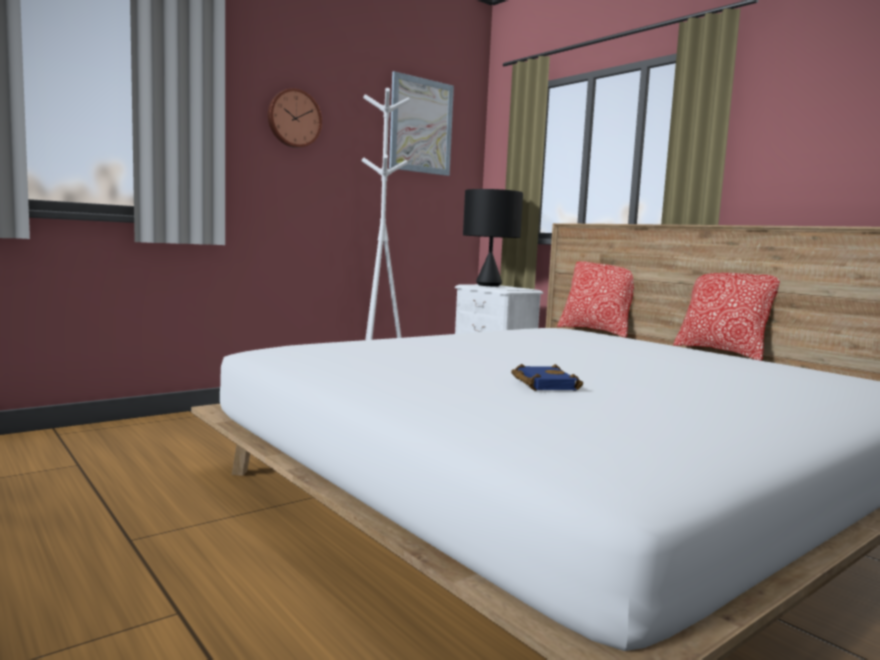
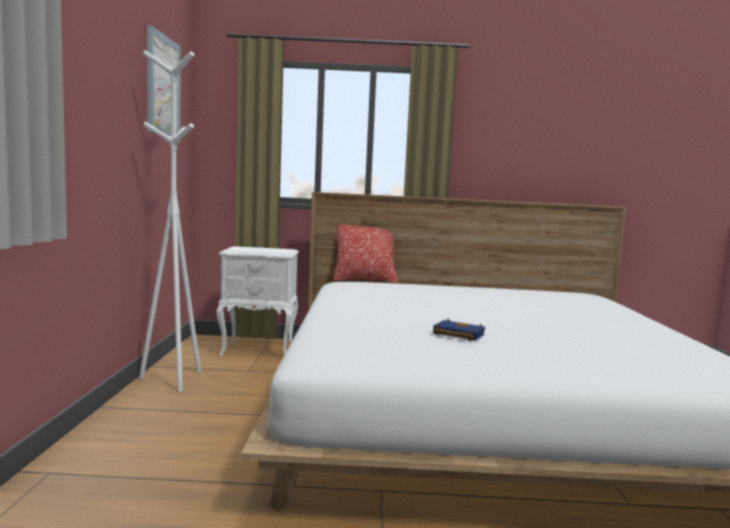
camera: 50 degrees left, 0 degrees up
wall clock [268,88,322,148] -> none
black table lamp [463,189,523,286] -> none
blue book [511,364,583,391] -> blue book moved to [433,319,486,341]
pillow [673,273,780,361] -> none

